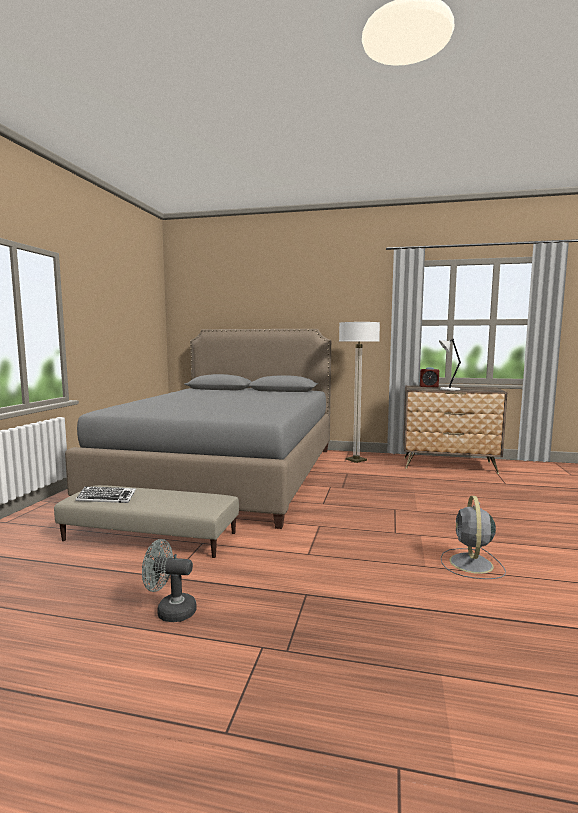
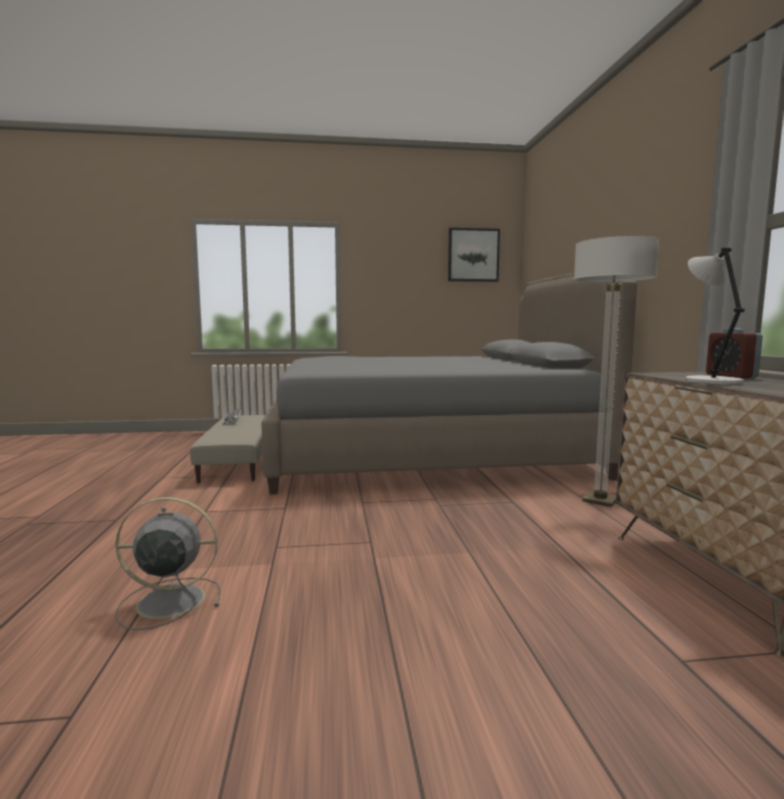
camera: 70 degrees right, 0 degrees up
grey fan [142,539,197,622] -> none
none -> picture [448,228,500,282]

